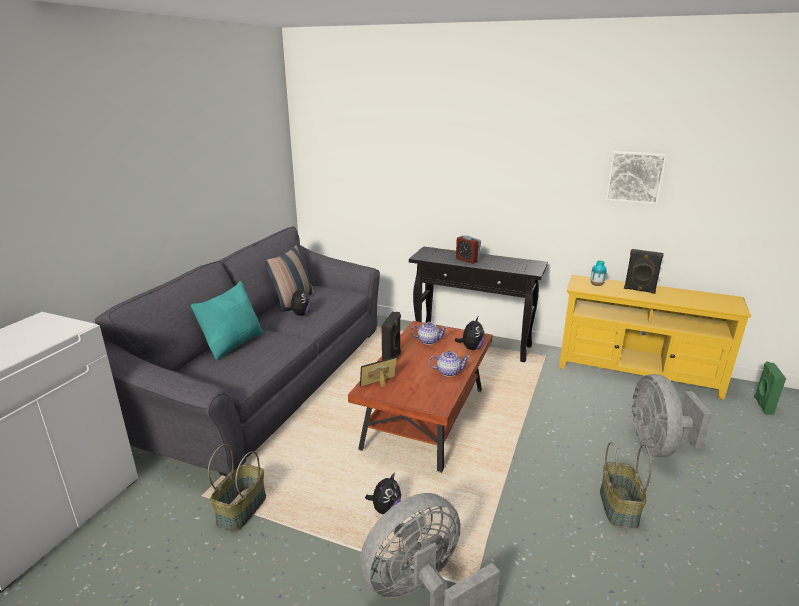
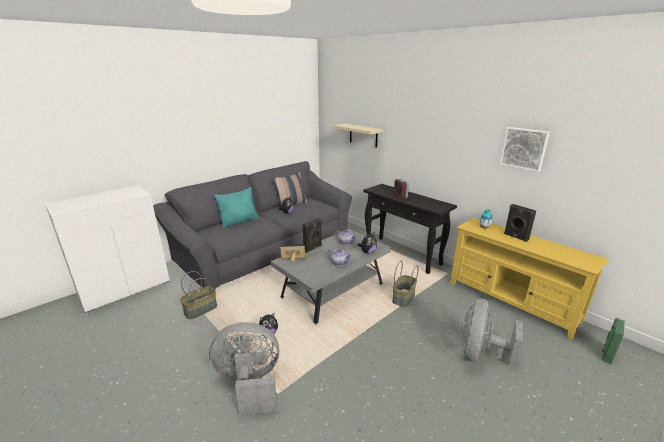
camera: 25 degrees right, 0 degrees up
brown coffee table [348,321,493,473] -> grey coffee table [271,229,391,324]
basket [600,442,652,529] -> basket moved to [392,261,419,307]
none -> beige shelf [333,124,384,148]

